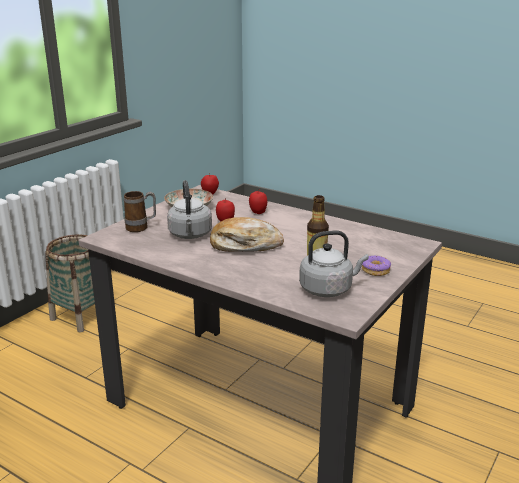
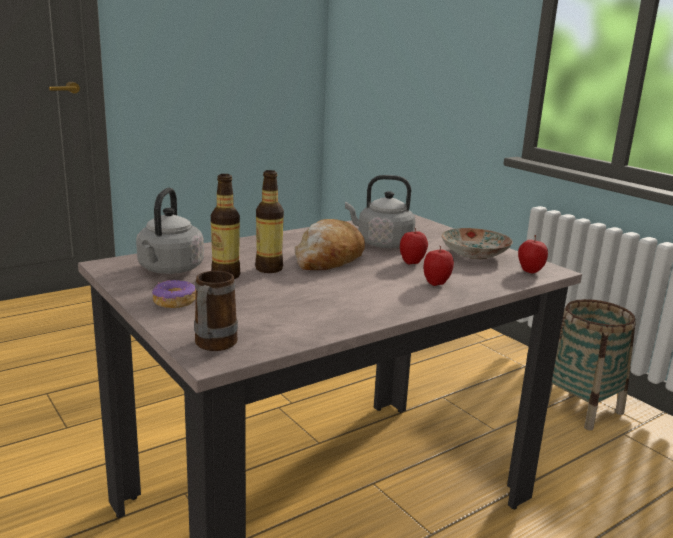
camera: 110 degrees right, 5 degrees down
mug [124,191,156,232] -> mug moved to [194,271,238,351]
none -> bottle [255,170,284,273]

